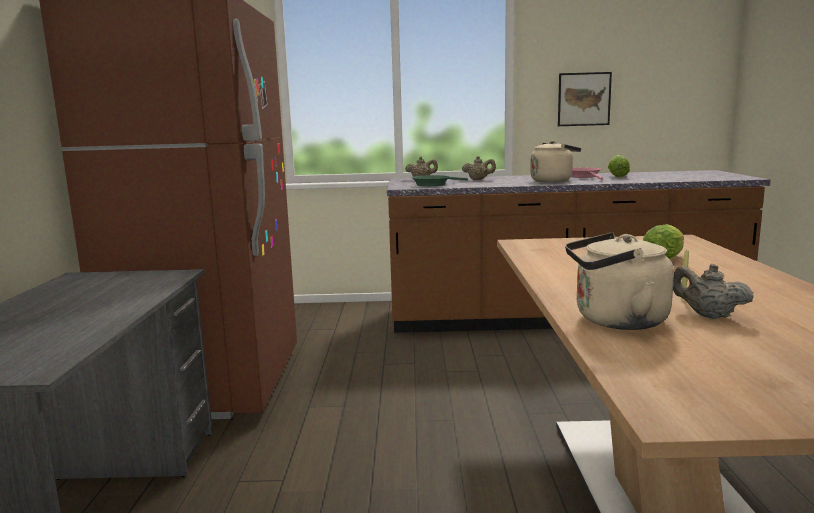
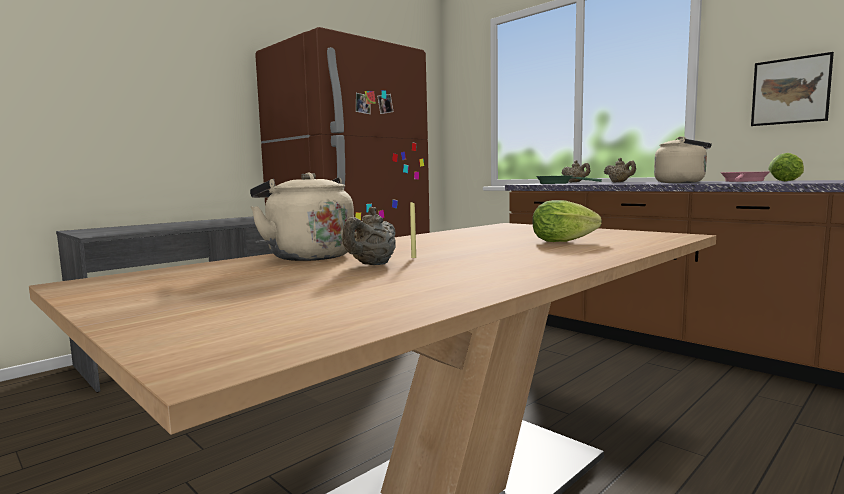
camera: 45 degrees right, 5 degrees down
beige teapot [673,263,754,319] -> beige teapot turned 150 degrees counterclockwise [342,207,396,265]

